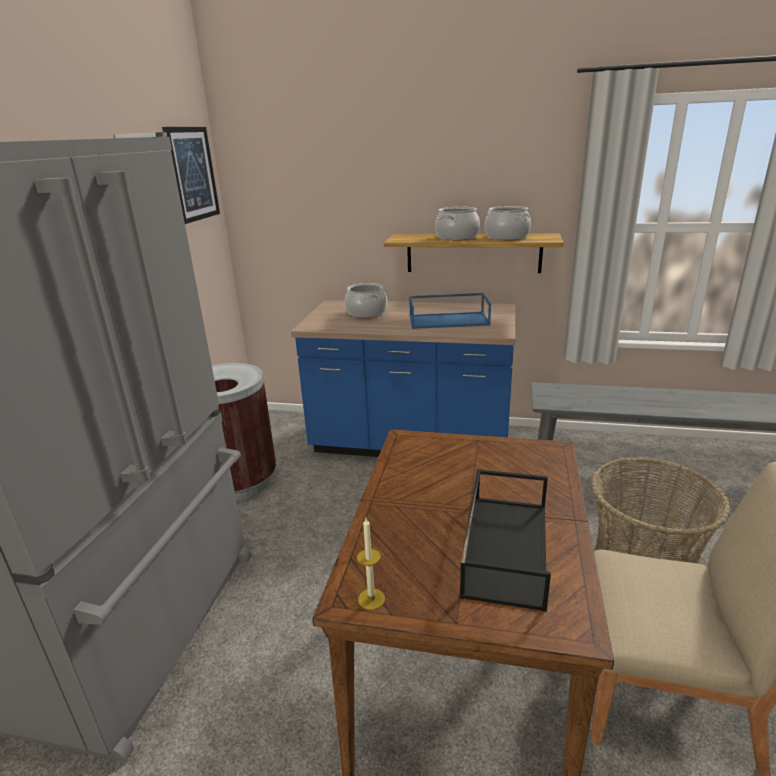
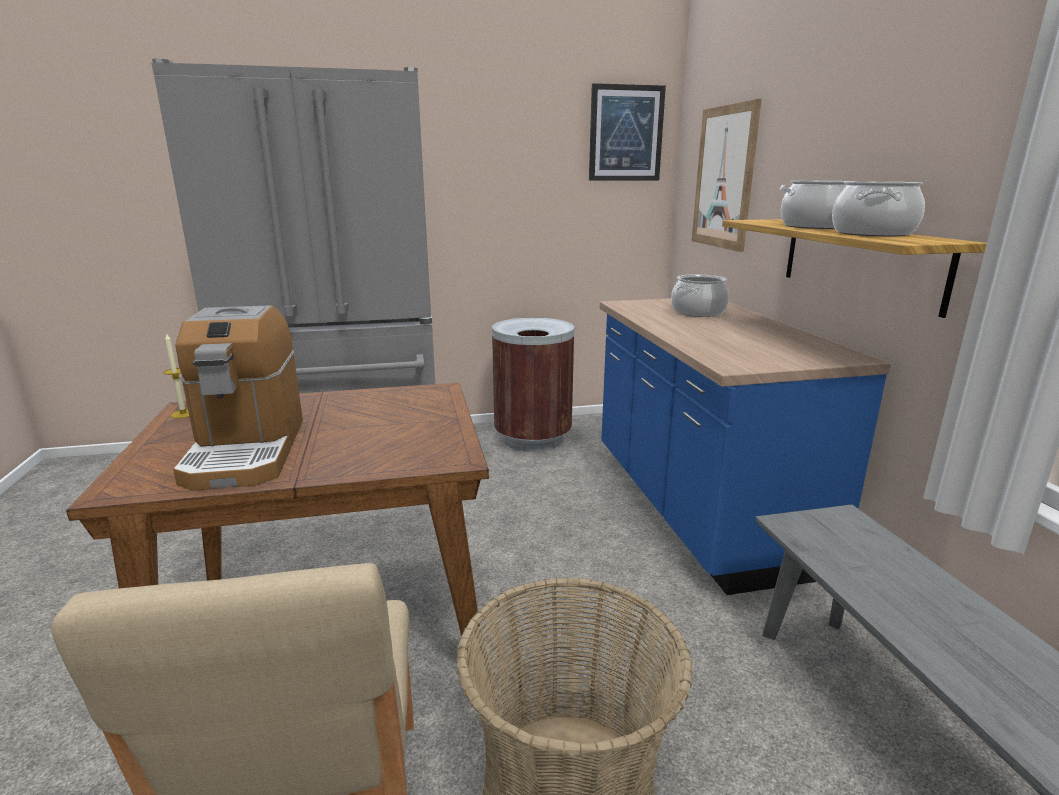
camera: 65 degrees right, 5 degrees down
blue tray [409,293,491,329] -> none
black tray [460,469,551,612] -> coffee machine [173,305,303,491]
none -> picture [692,99,762,252]

